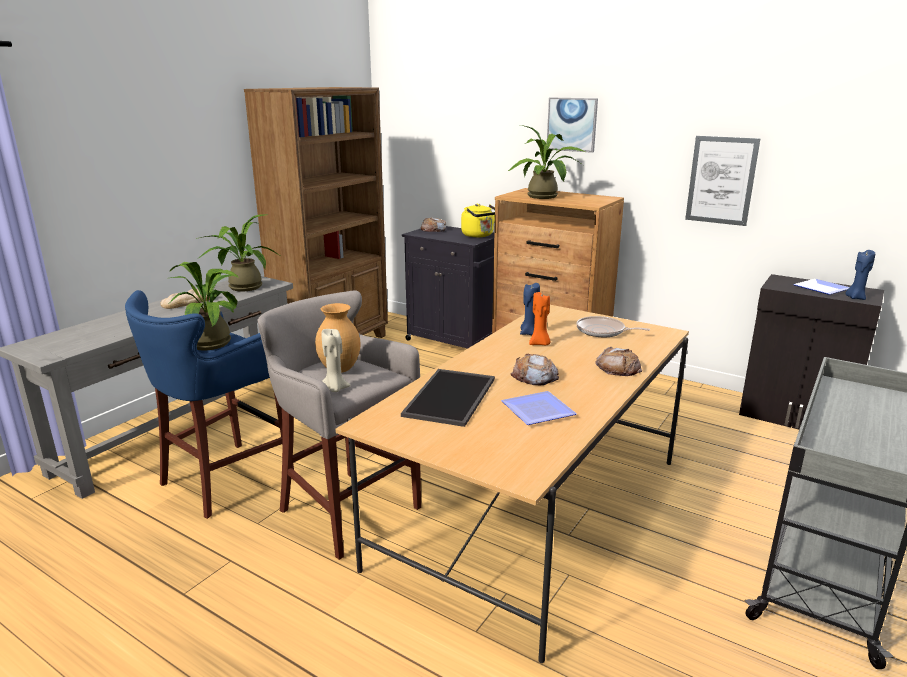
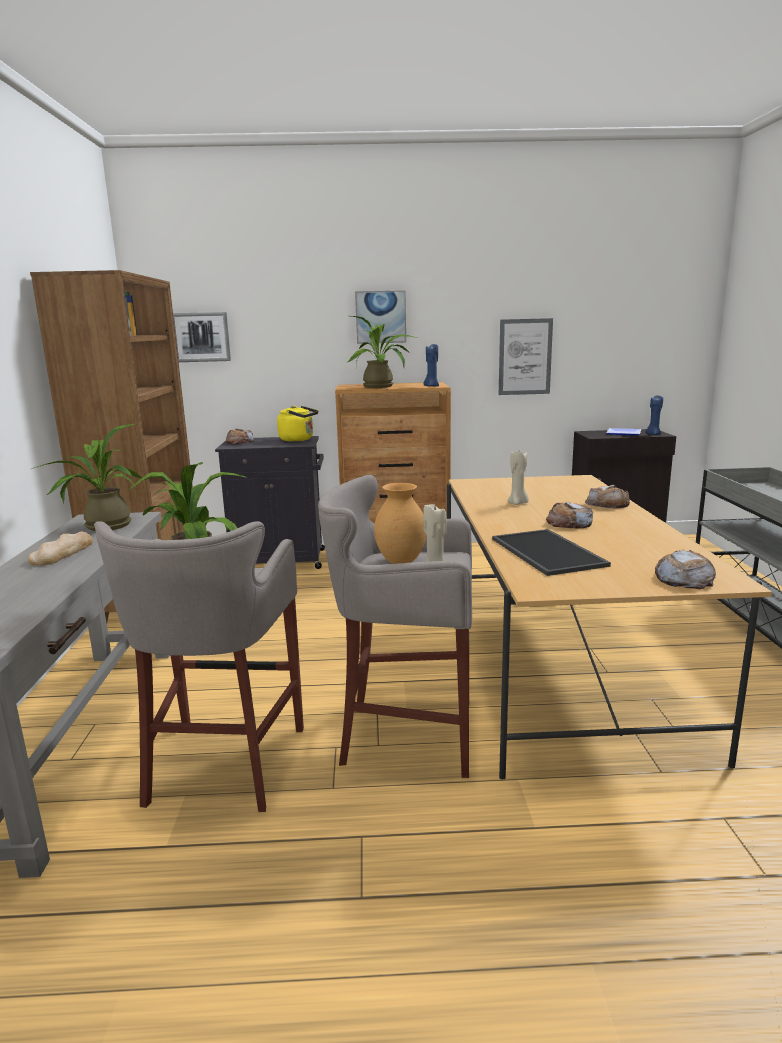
camera: 35 degrees left, 5 degrees down
blue stool [125,290,294,519] -> grey stool [94,521,304,812]
plate [501,391,577,425] -> none
blue candle [520,283,540,335] -> blue candle moved to [423,344,439,387]
orange candle [529,292,551,345] -> beige candle [508,452,529,505]
frying pan [576,316,650,337] -> none
none -> picture [173,312,231,362]
none -> bread [655,550,716,589]

